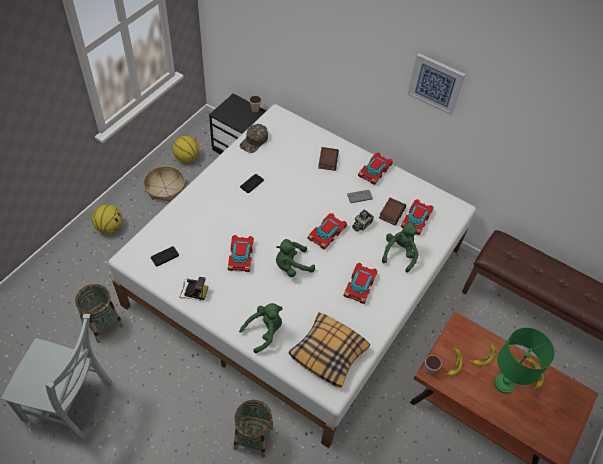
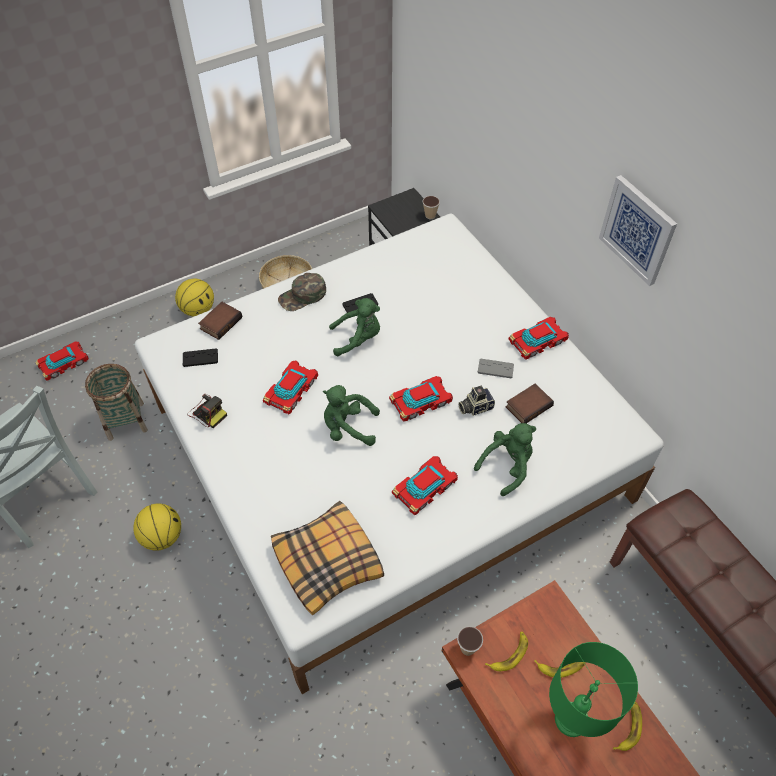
camera: 30 degrees right, 0 degrees up
basketball [173,136,200,163] -> basketball moved to [133,503,181,551]
basket [233,400,273,458] -> none
green plush toy [239,303,283,353] -> green plush toy moved to [329,298,380,356]
green cap [240,124,268,153] -> green cap moved to [278,273,326,311]
book [318,147,339,171] -> book moved to [198,301,242,340]
toy car [401,199,434,235] -> toy car moved to [35,341,89,381]

